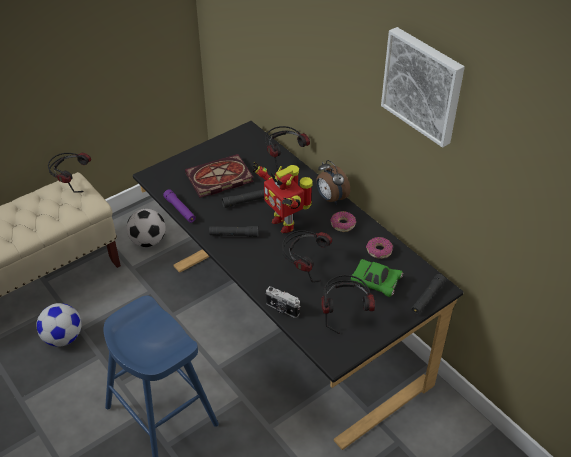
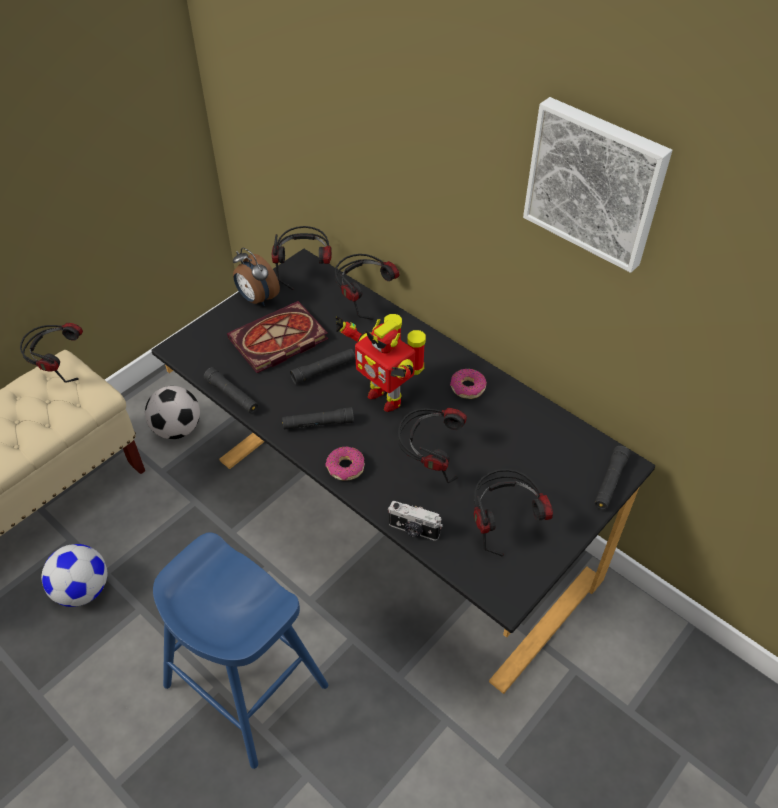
camera: 10 degrees left, 5 degrees up
purple flashlight [163,189,196,223] -> black flashlight [204,367,259,414]
alarm clock [316,160,350,204] -> alarm clock moved to [233,248,280,306]
green toy car [351,259,403,297] -> none
donut [366,237,393,259] -> donut moved to [325,447,365,481]
none -> headphones [272,226,332,290]

